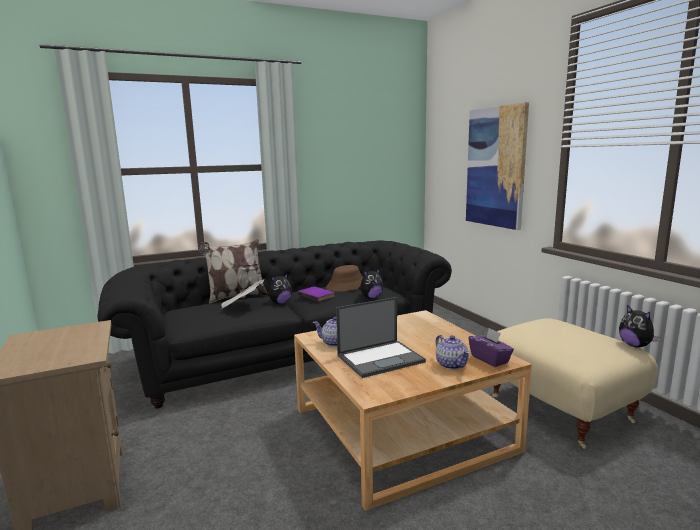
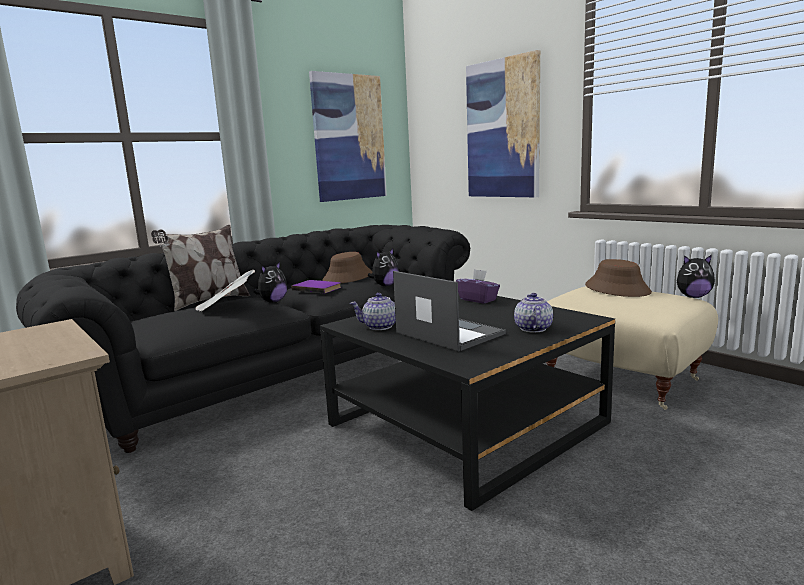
camera: 15 degrees left, 0 degrees up
beige coffee table [294,310,532,511] -> black coffee table [320,293,615,511]
laptop [336,297,426,378] -> laptop turned 90 degrees counterclockwise [393,271,506,352]
teapot [436,335,470,370] -> teapot turned 135 degrees counterclockwise [514,293,553,332]
purple tissue box [468,328,514,367] -> purple tissue box moved to [456,269,500,304]
plush toy [619,305,661,348] -> plush toy turned 45 degrees counterclockwise [677,255,715,298]
none -> picture [309,71,387,202]
none -> brown hat [585,259,652,297]

